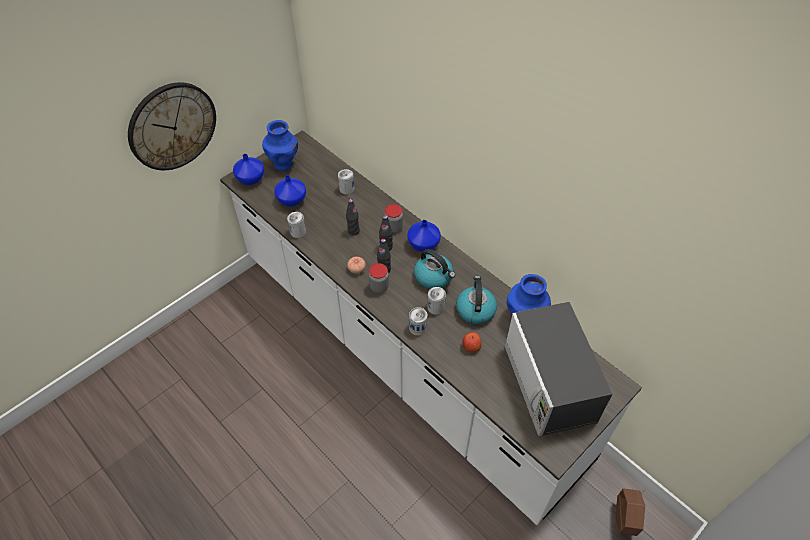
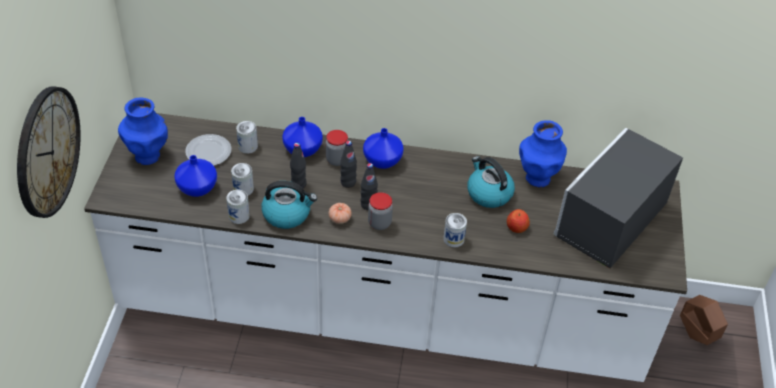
camera: 40 degrees left, 5 degrees down
blue vase [233,154,264,185] -> blue vase moved to [282,117,323,157]
kettle [414,249,455,289] -> kettle moved to [261,181,317,229]
can [427,287,446,315] -> can moved to [231,163,254,196]
microwave [504,302,612,436] -> microwave turned 90 degrees clockwise [553,128,683,268]
none -> plate [185,134,231,166]

